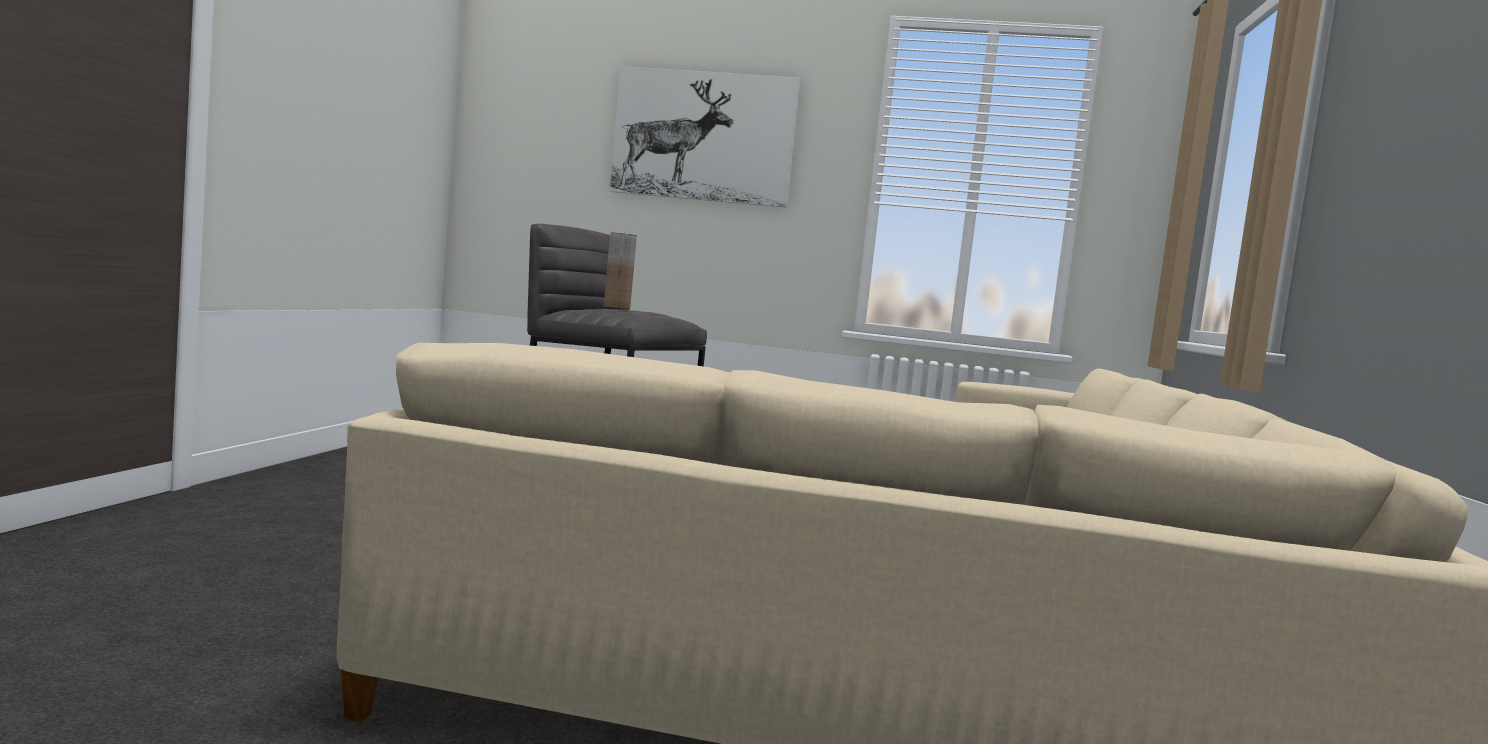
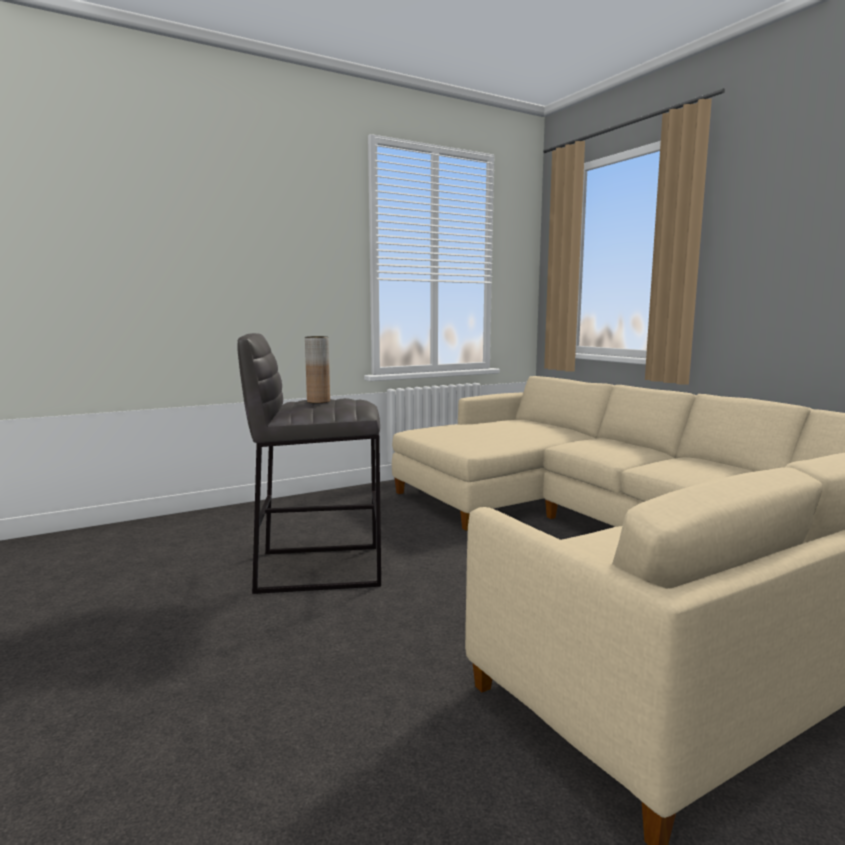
camera: 40 degrees left, 5 degrees up
picture [609,66,801,208] -> none

